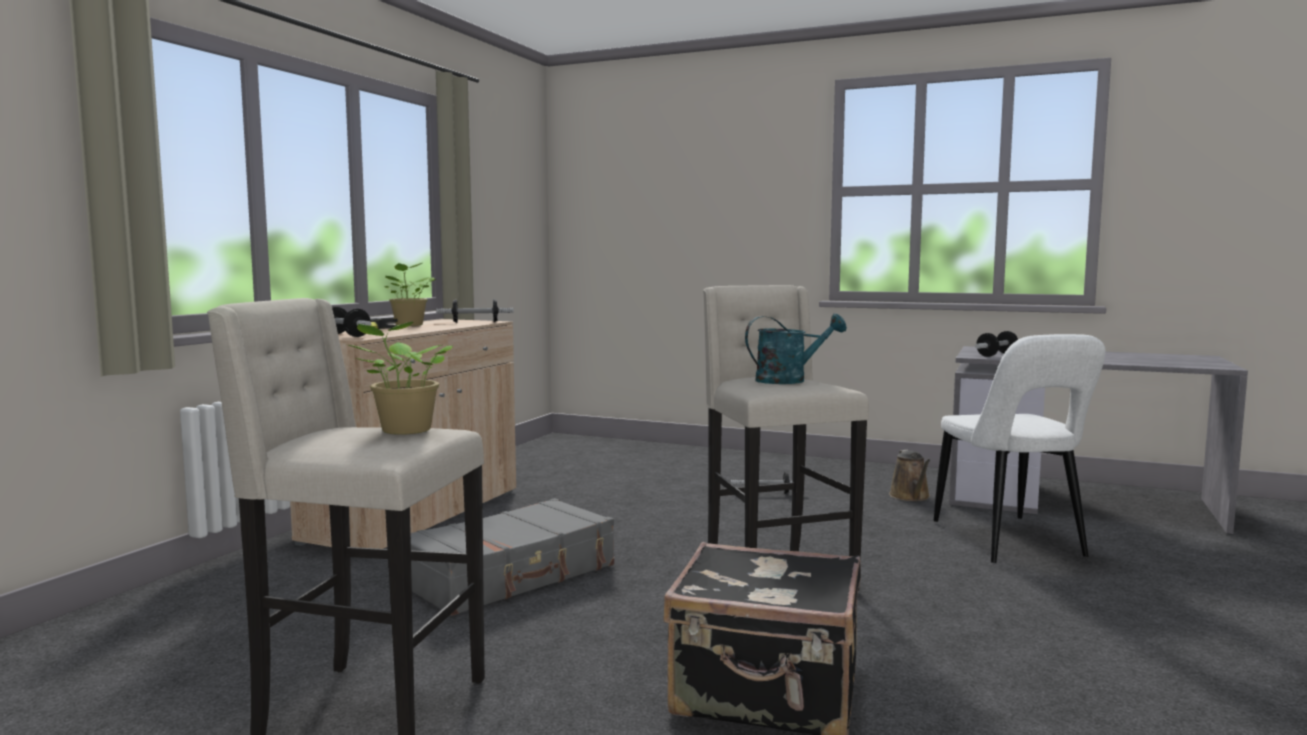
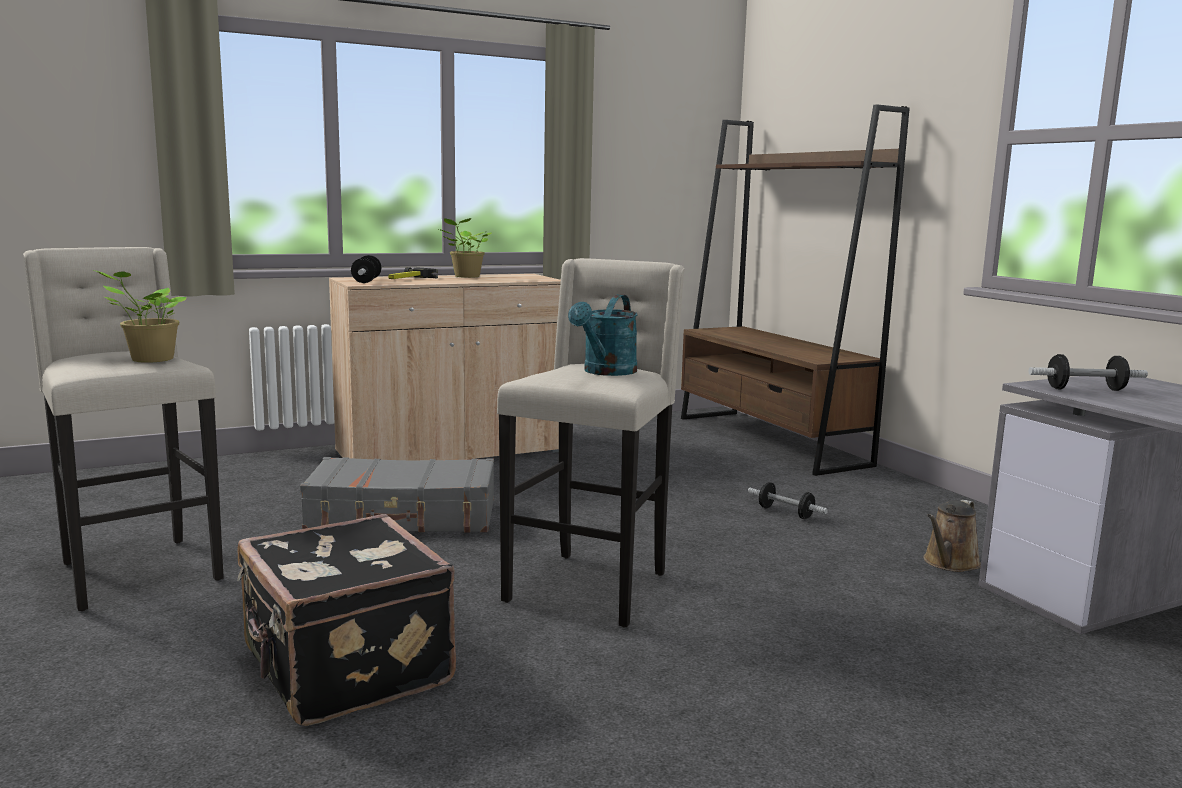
camera: 40 degrees right, 5 degrees up
dumbbell [436,299,514,323] -> none
turquoise watering can [745,314,847,384] -> turquoise watering can turned 90 degrees clockwise [568,294,637,376]
white chair [934,334,1105,563] -> none
none -> brown bookcase [681,104,910,476]

